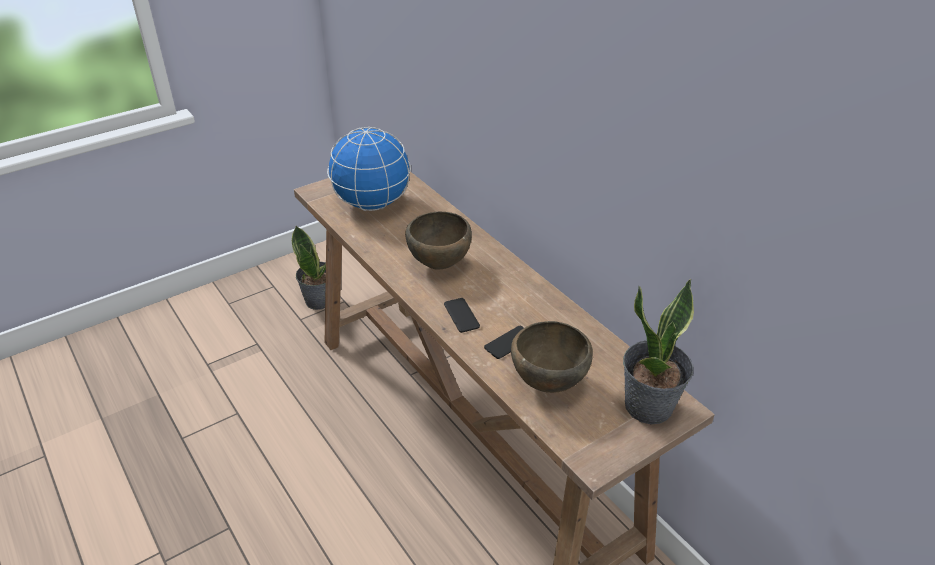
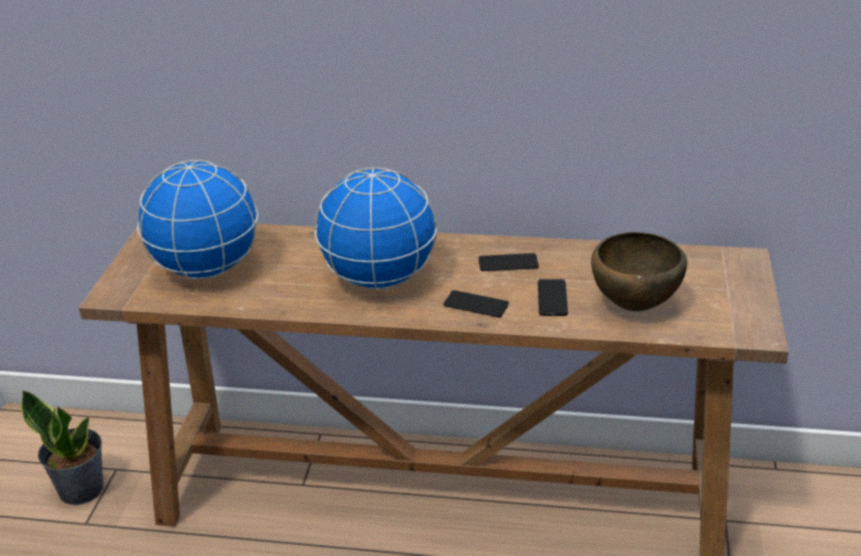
camera: 45 degrees left, 5 degrees down
brown bowl [405,212,472,269] -> globe [315,167,437,290]
potted plant [623,279,694,424] -> none
none -> phone [479,253,539,271]

